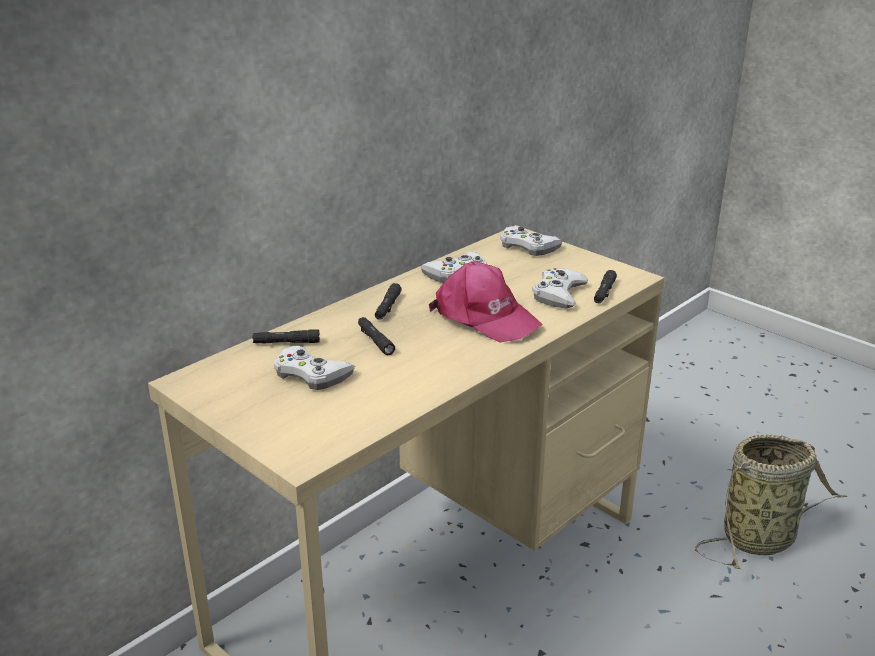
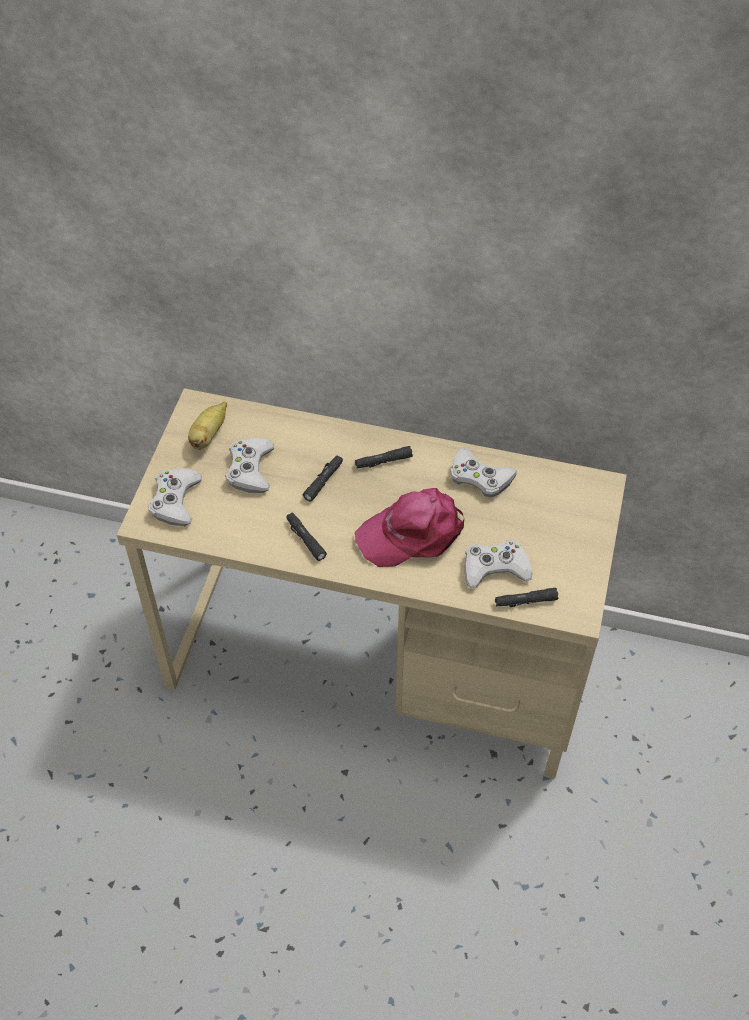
camera: 60 degrees right, 25 degrees up
black flashlight [252,330,320,343] -> black flashlight moved to [287,513,327,561]
pink cap [429,261,543,342] -> pink cap turned 60 degrees clockwise [355,488,464,567]
white game controller [500,226,562,256] -> white game controller moved to [148,468,202,526]
basket [695,435,848,569] -> none
none -> banana [188,402,227,450]

